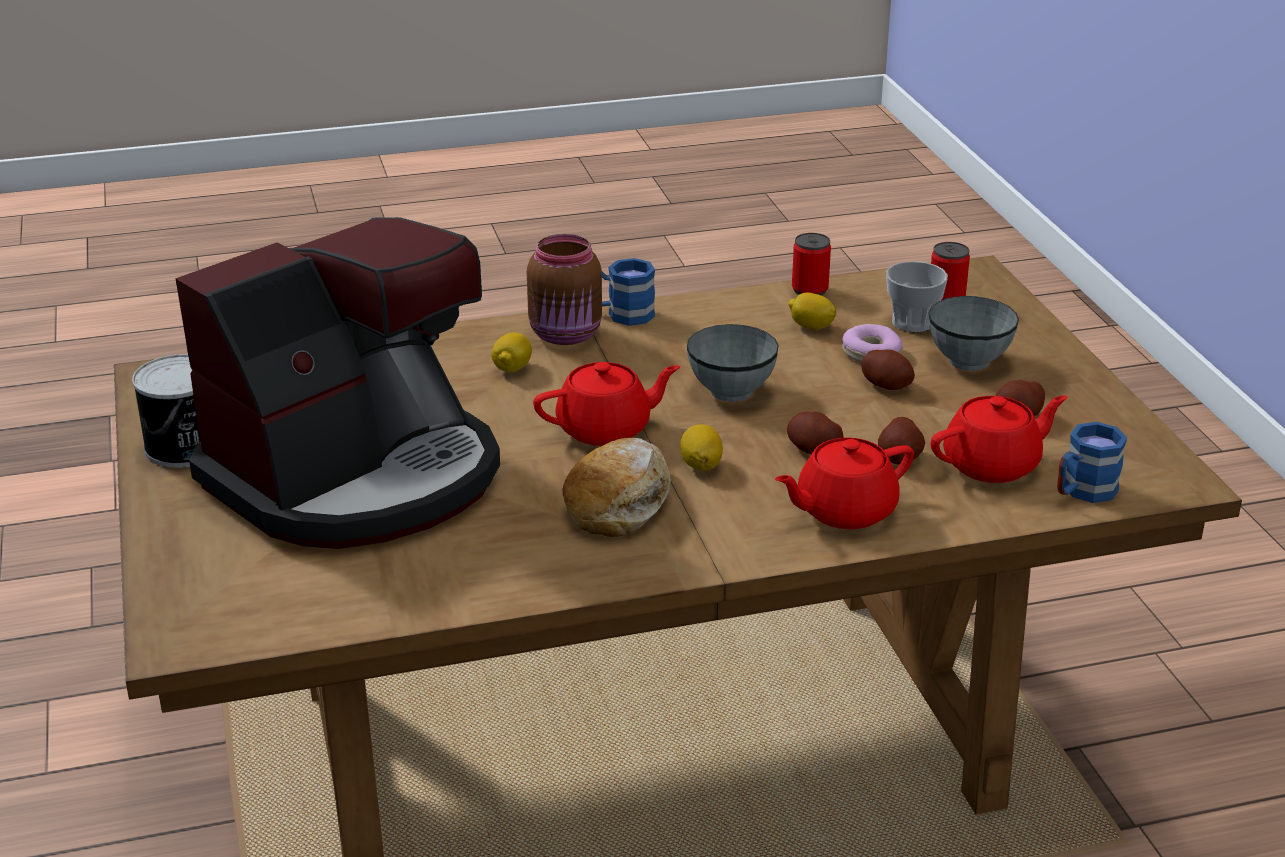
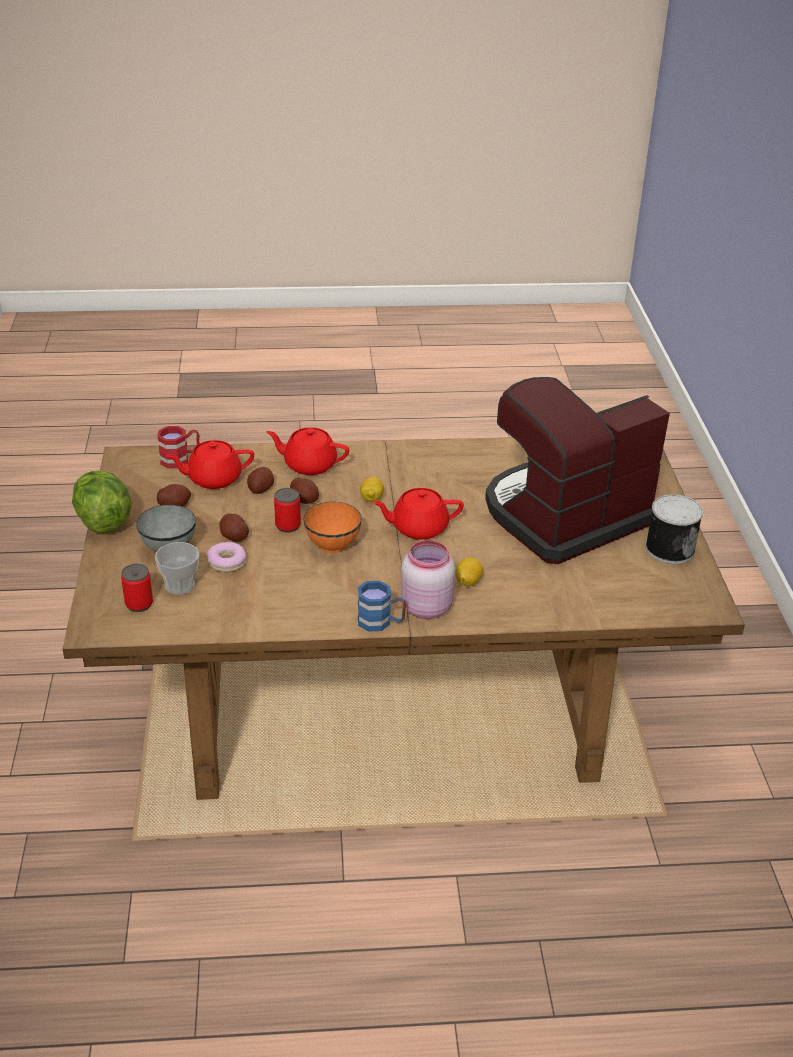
camera: 170 degrees left, 5 degrees up
brown jar [527,234,602,345] -> pink jar [401,540,455,619]
bread [563,438,671,537] -> none
grey bowl [687,324,778,402] -> orange bowl [303,502,362,553]
red teapot [775,437,914,529] -> red teapot turned 150 degrees counterclockwise [266,427,349,475]
lemon [788,293,836,330] -> none
can [792,233,831,296] -> can moved to [274,488,301,532]
blue mug [1057,422,1127,503] -> red mug [157,426,199,468]
none -> lettuce [72,470,132,533]

